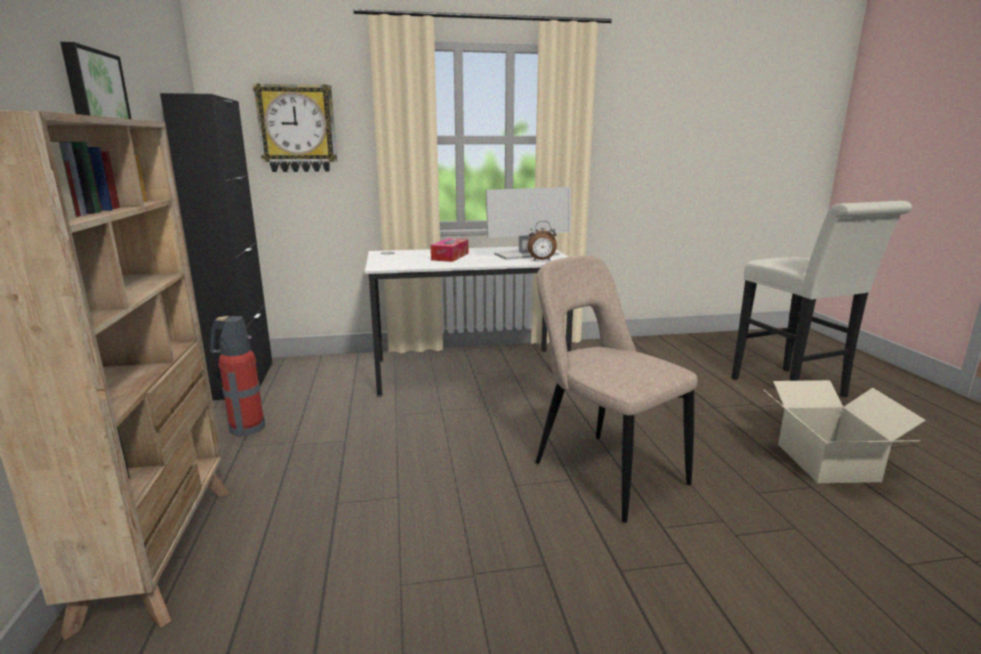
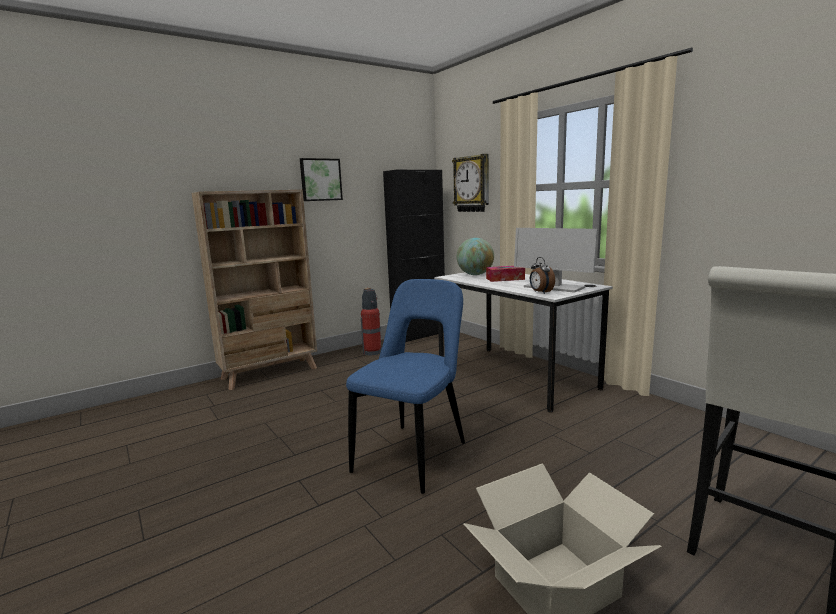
camera: 65 degrees right, 5 degrees down
beige chair [535,255,698,523] -> blue chair [346,279,465,494]
none -> globe [457,238,494,275]

